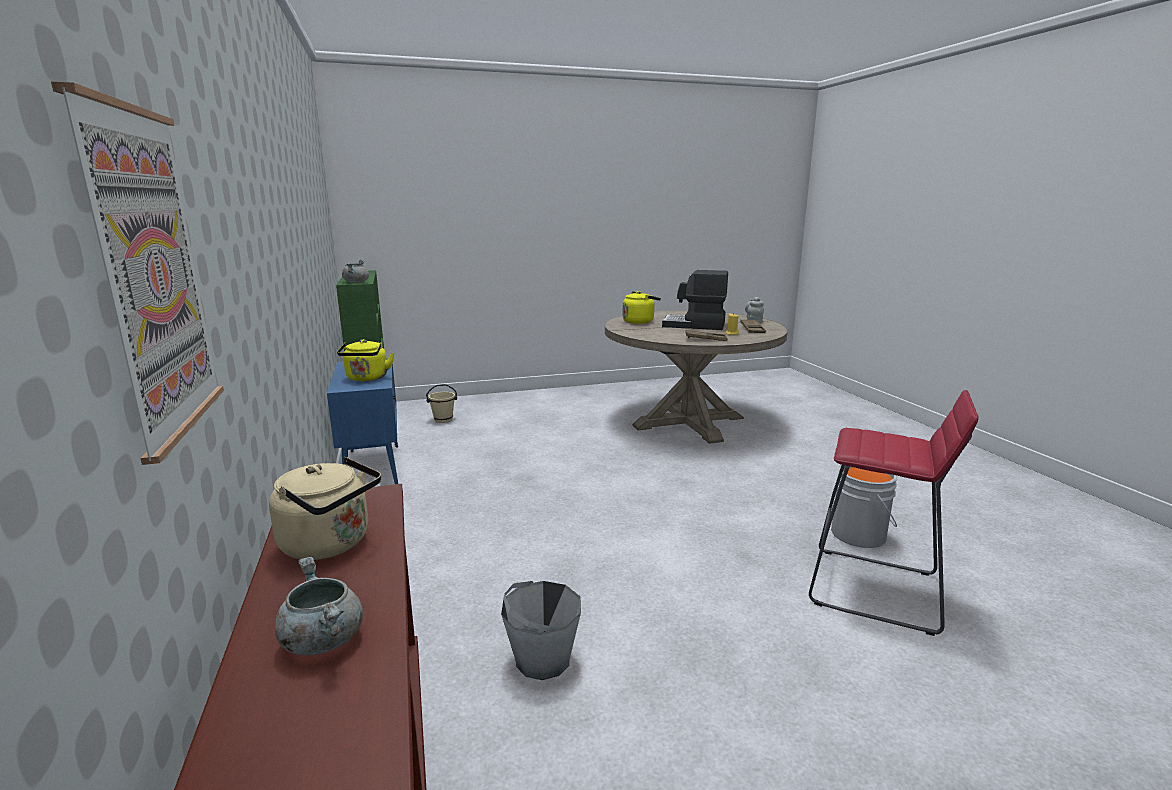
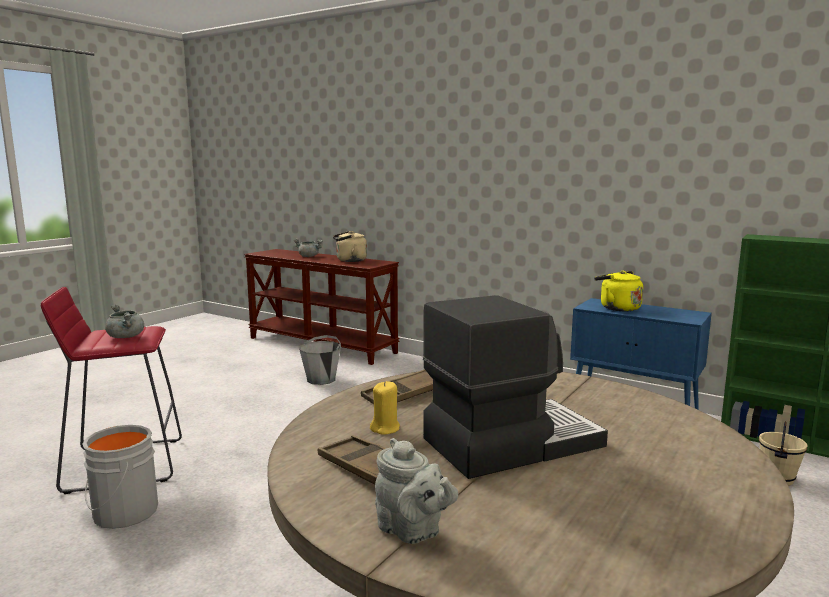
camera: 140 degrees right, 5 degrees down
picture [51,82,224,465] -> none
grey cooking pot [342,259,369,283] -> grey cooking pot moved to [105,304,144,338]
yellow kettle [623,291,661,324] -> none

